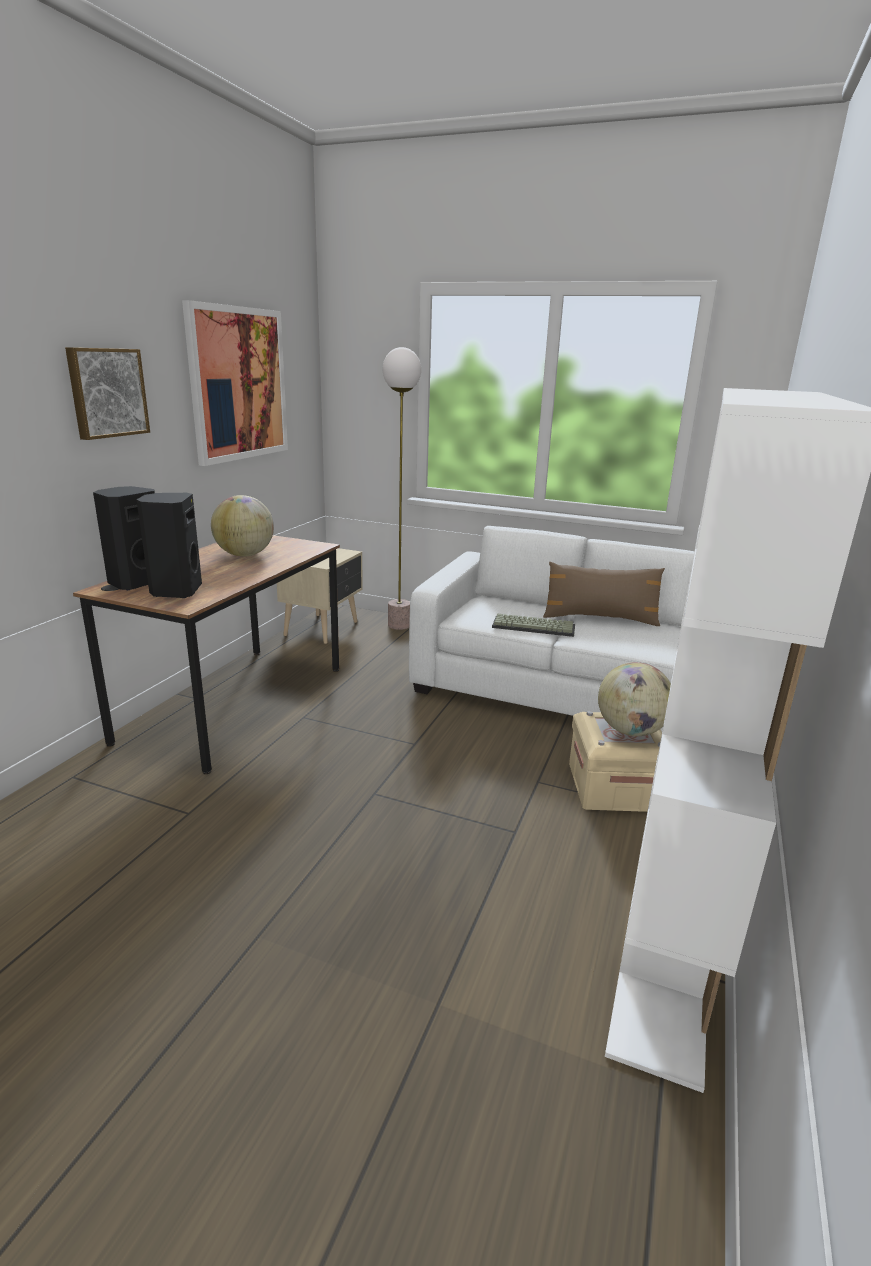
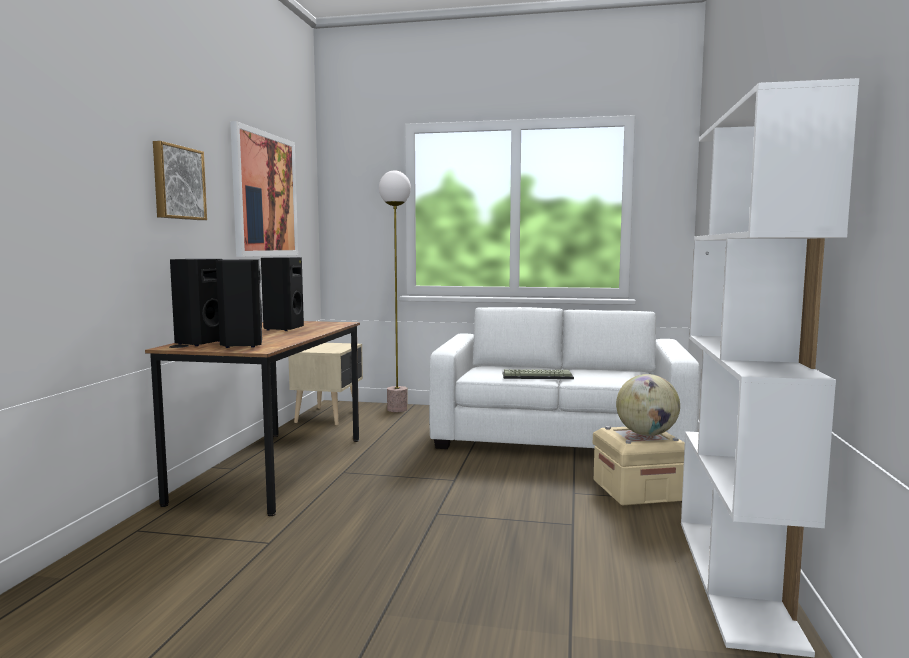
camera: 10 degrees left, 15 degrees down
globe [211,495,274,557] -> black speaker [261,257,304,331]
brown pillow [543,562,665,626] -> none

